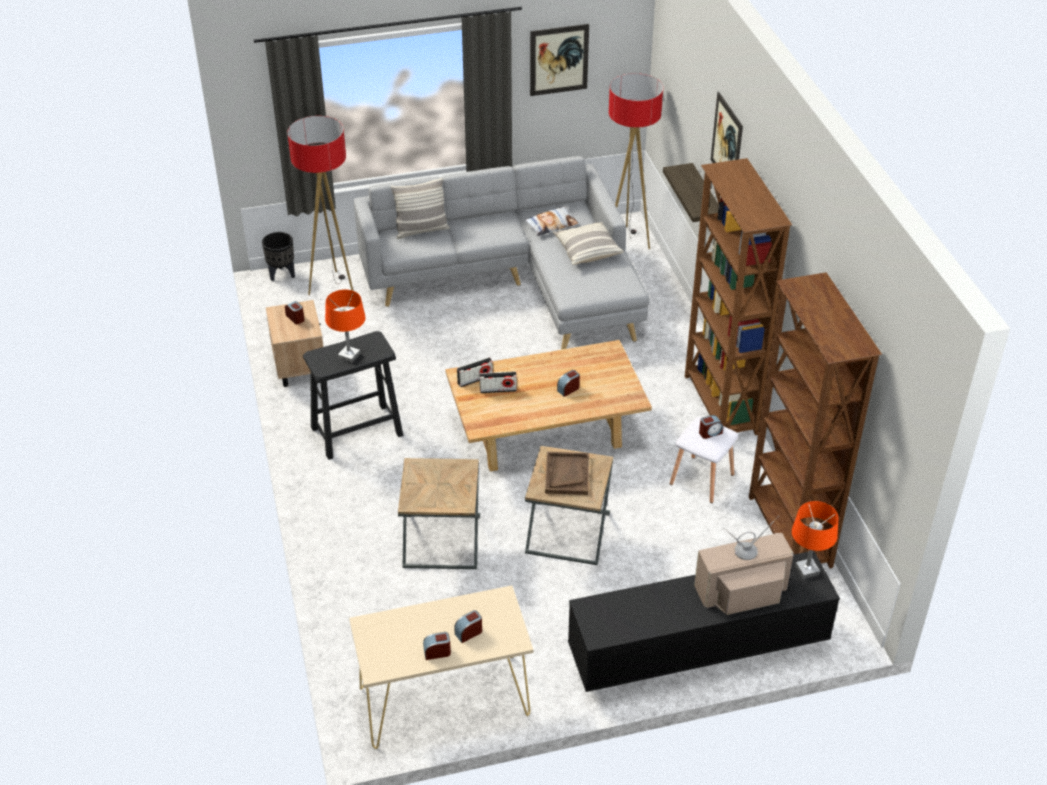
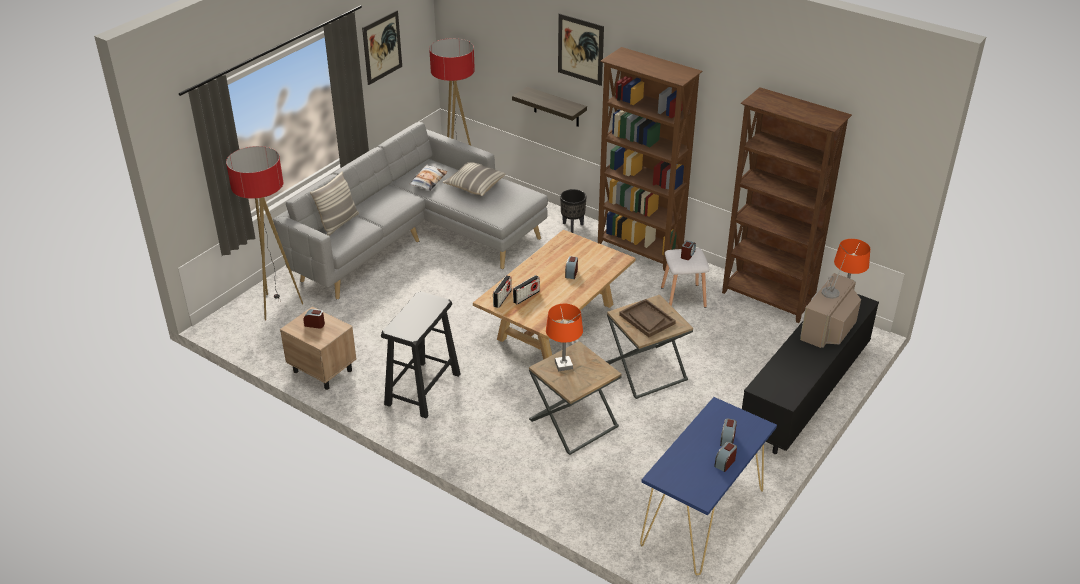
camera: 40 degrees left, 5 degrees down
black planter [262,232,295,281] -> black planter moved to [560,189,586,233]
orange table lamp [325,290,366,363] -> orange table lamp moved to [546,304,583,371]
beige console table [349,585,534,749] -> blue console table [640,397,777,575]

